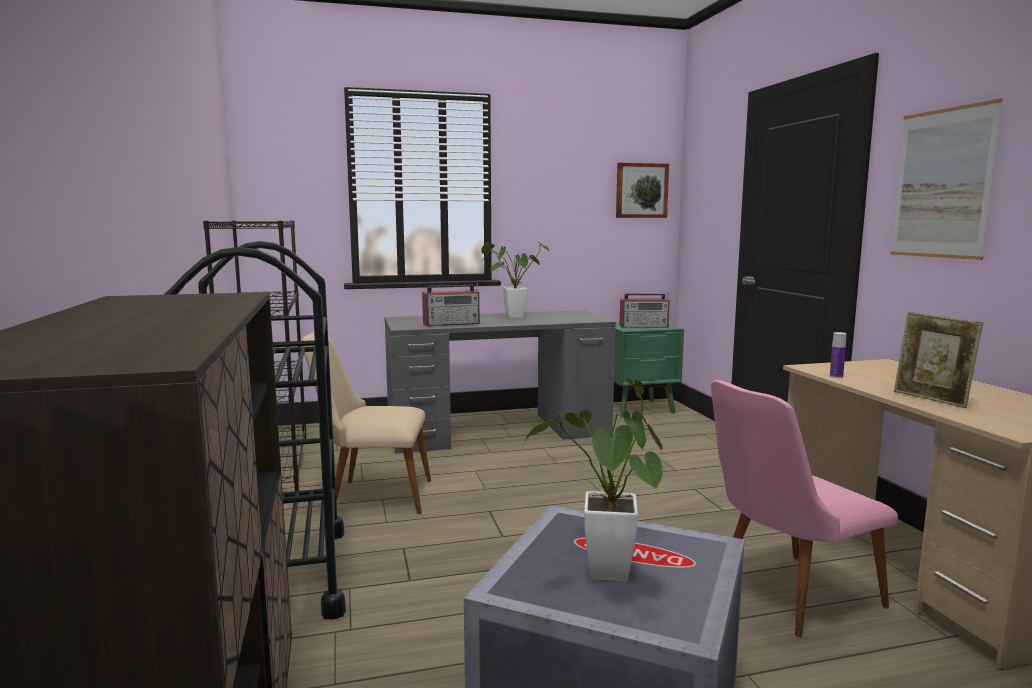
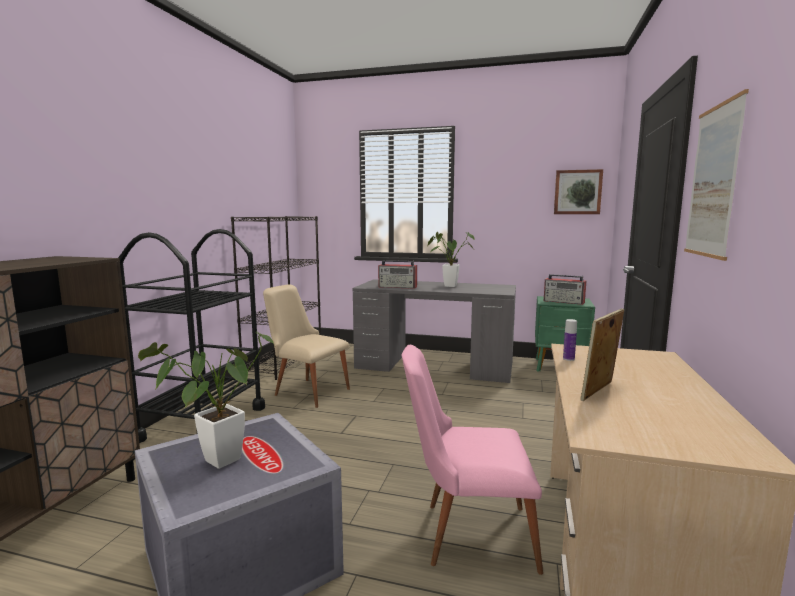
camera: 30 degrees right, 0 degrees up
picture frame [894,312,983,408] -> picture frame turned 45 degrees clockwise [580,308,624,401]

